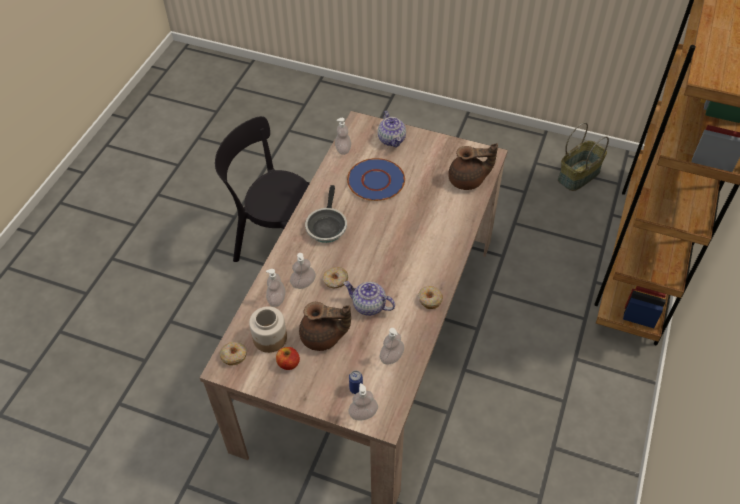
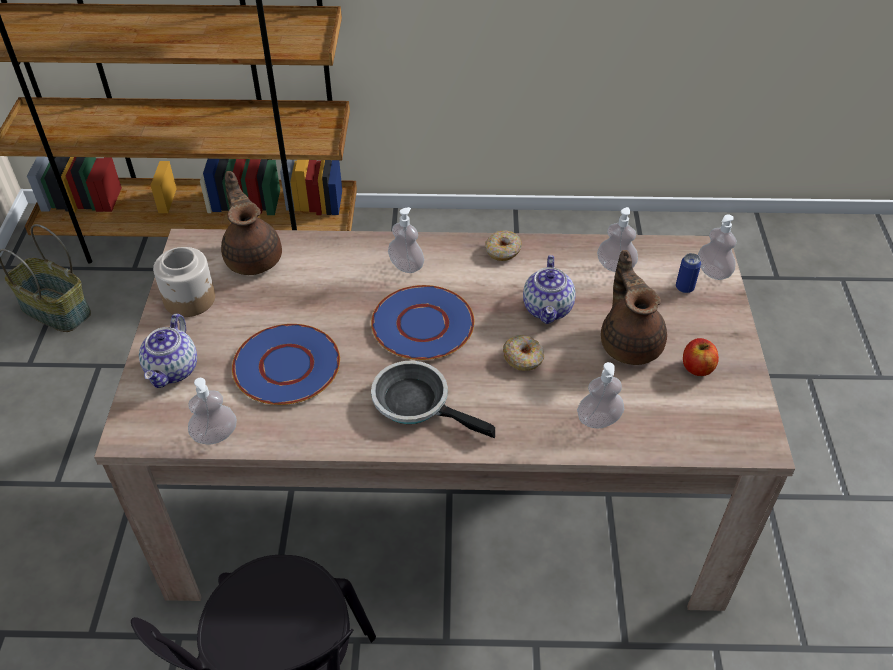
camera: 110 degrees left, 5 degrees down
donut [220,342,247,365] -> none
jar [249,306,287,353] -> jar moved to [153,247,215,317]
soap dispenser [290,253,316,289] -> soap dispenser moved to [388,207,424,273]
frying pan [305,185,347,243] -> frying pan turned 135 degrees counterclockwise [371,361,495,438]
teapot [378,111,406,147] -> teapot turned 135 degrees clockwise [139,314,197,388]
none -> blue plate [371,285,475,360]

